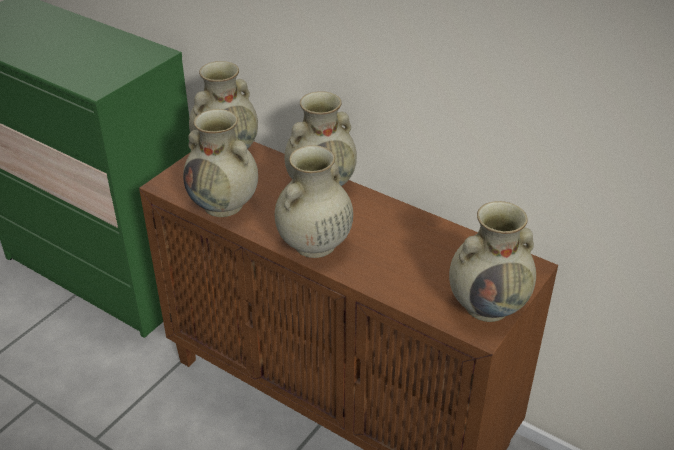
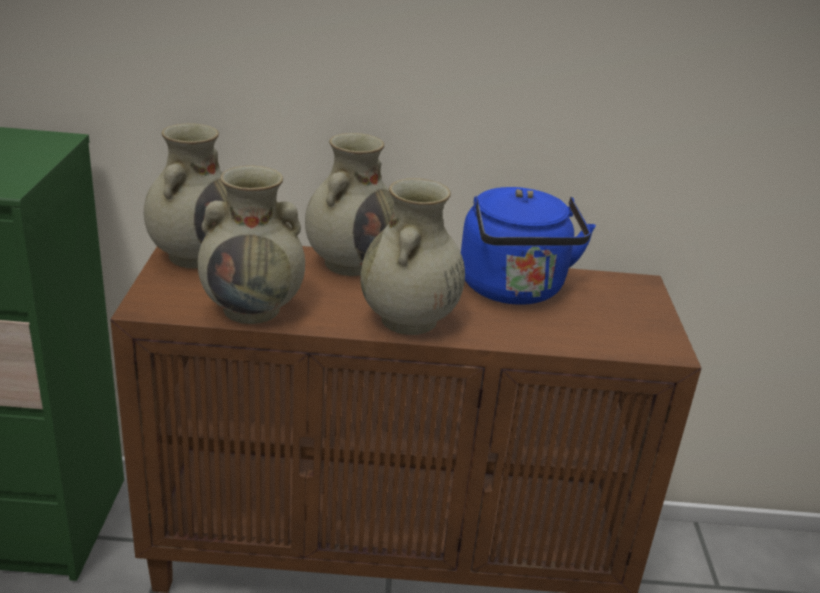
camera: 35 degrees left, 10 degrees down
beige vase [449,201,536,322] -> none
none -> blue kettle [461,187,596,305]

